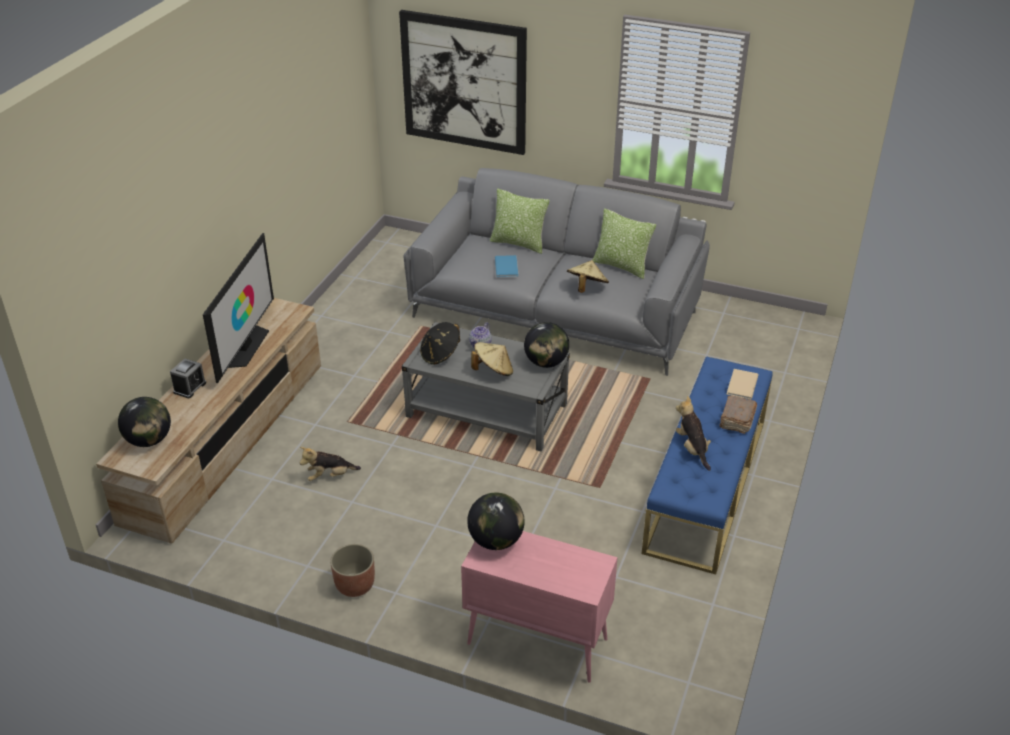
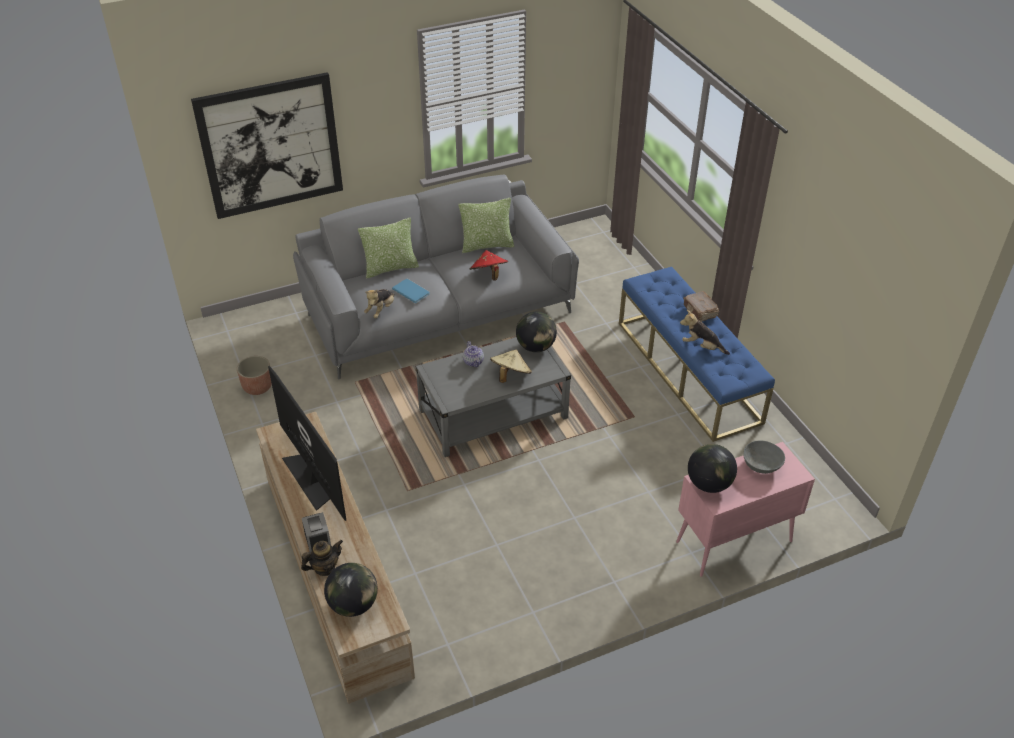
camera: 45 degrees left, 5 degrees up
plush toy [300,447,361,481] -> plush toy moved to [364,289,395,318]
planter [330,544,375,597] -> planter moved to [237,356,272,395]
black hat [420,322,460,365] -> none
beige hat [567,260,609,293] -> red hat [470,250,508,281]
beige book [727,369,759,400] -> none
none -> teapot [301,540,343,576]
none -> grey bowl [743,440,785,474]

